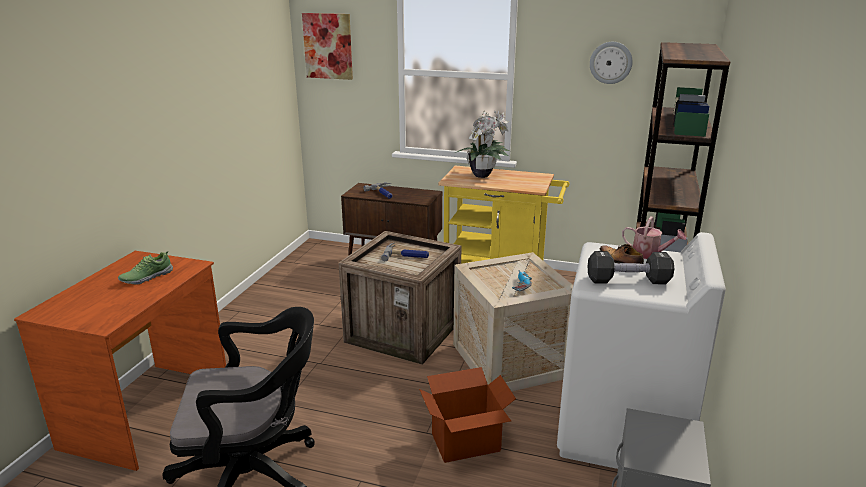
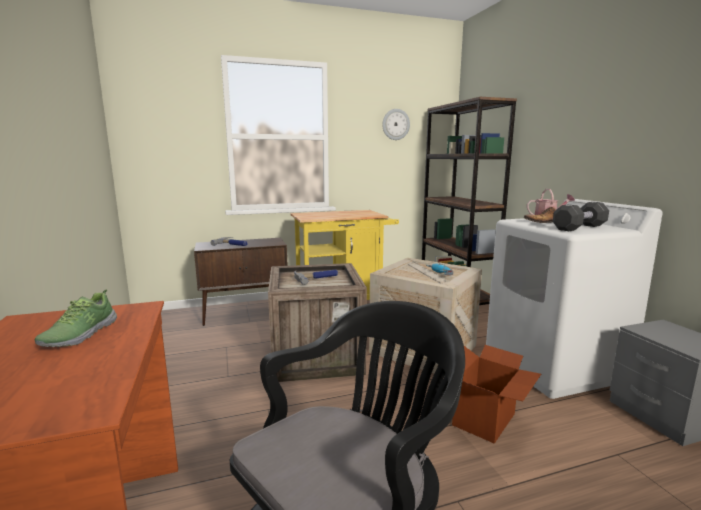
camera: 35 degrees left, 10 degrees down
picture [302,13,353,80] -> none
potted plant [455,110,509,178] -> none

